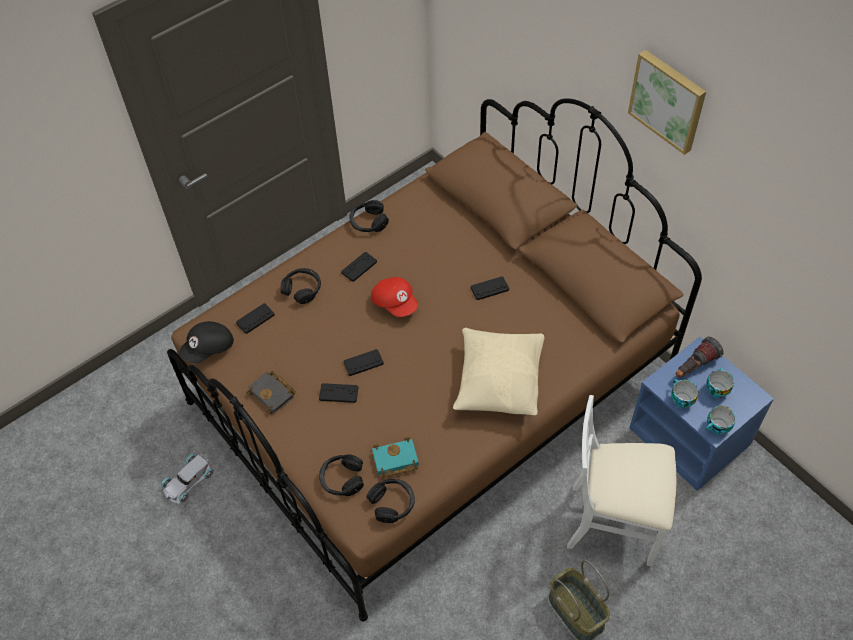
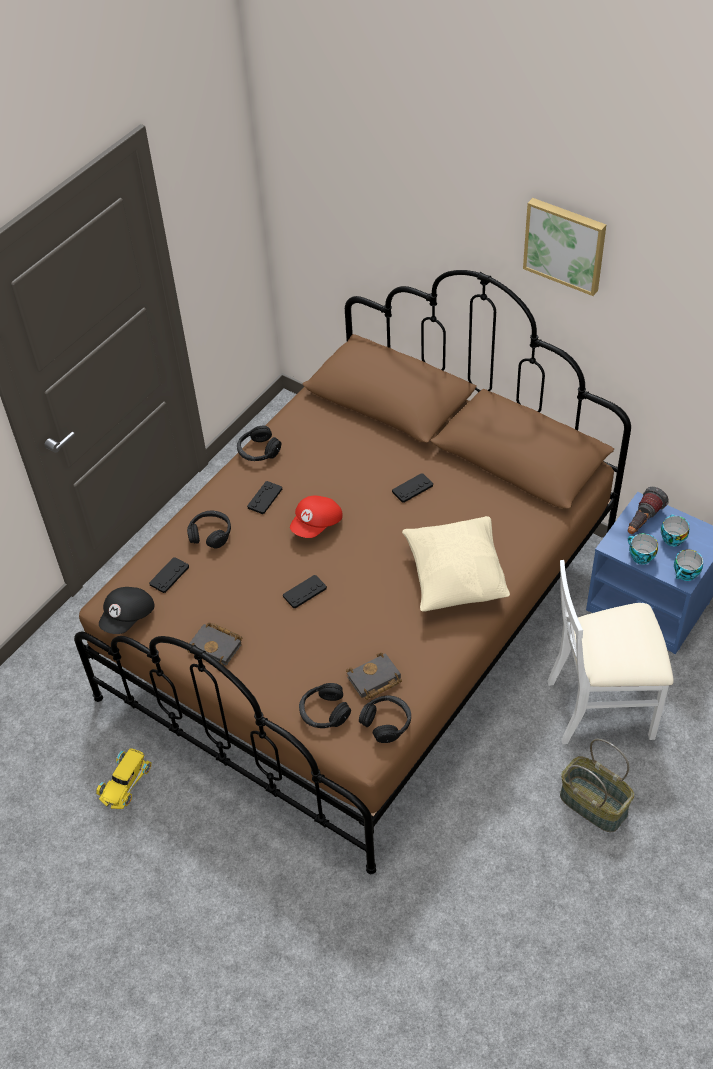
camera: 15 degrees left, 5 degrees down
white toy car [161,454,214,504] -> yellow toy car [96,749,151,809]
black game controller [319,383,359,403] -> none
red cap [371,277,418,317] -> red cap turned 90 degrees clockwise [290,496,343,538]
turquoise book [372,437,419,478] -> black book [346,652,402,700]

